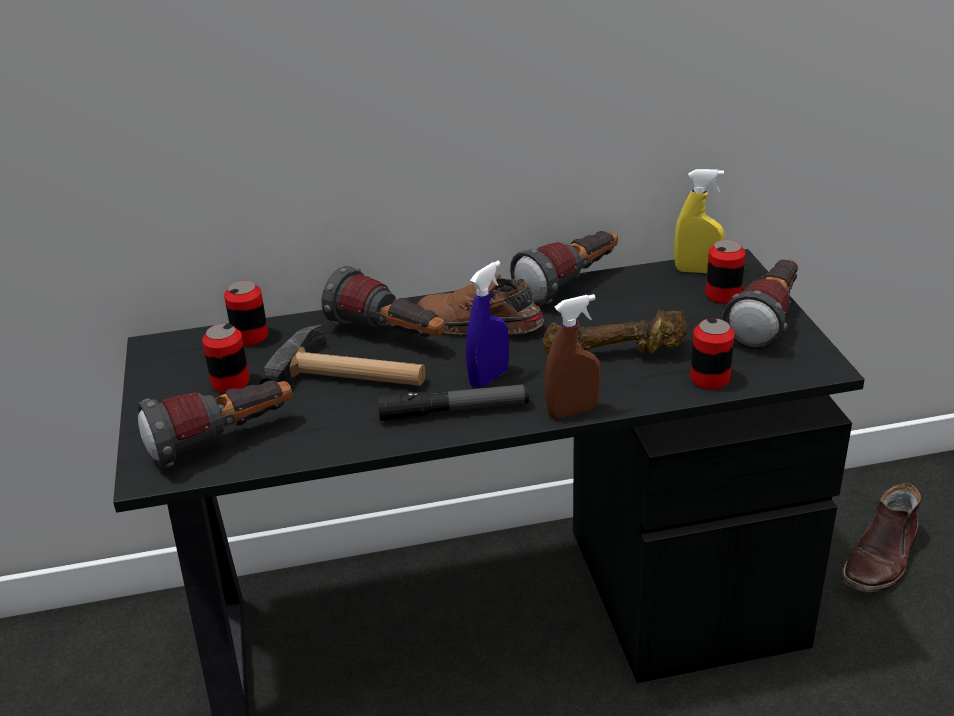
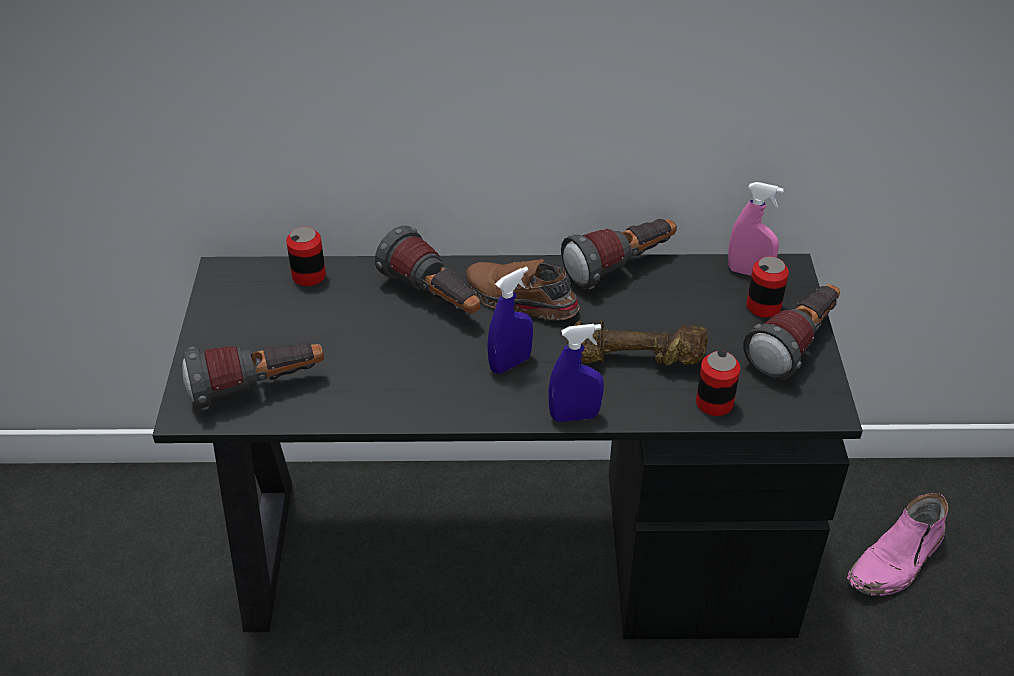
camera: 10 degrees right, 10 degrees up
can [202,324,250,393] -> none
hammer [259,325,425,386] -> none
flashlight [378,384,529,421] -> none
brown spray bottle [545,294,601,419] -> blue spray bottle [548,324,604,422]
yellow spray bottle [674,169,725,273] -> pink spray bottle [728,182,784,276]
brown boot [841,483,921,593] -> pink boot [847,493,948,596]

